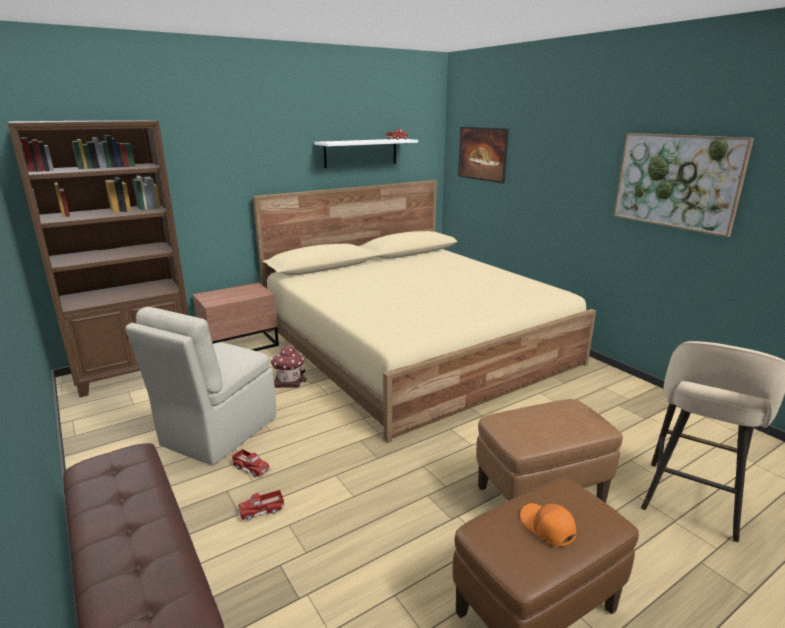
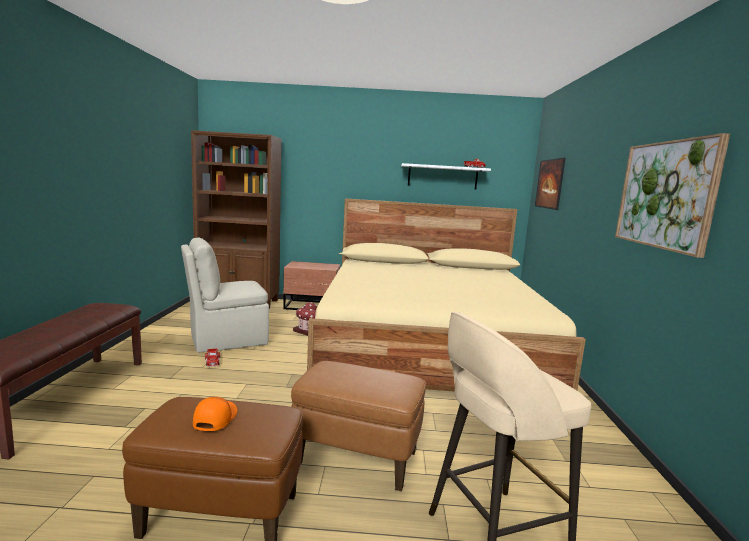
camera: 35 degrees right, 10 degrees down
toy truck [237,490,285,521] -> none

